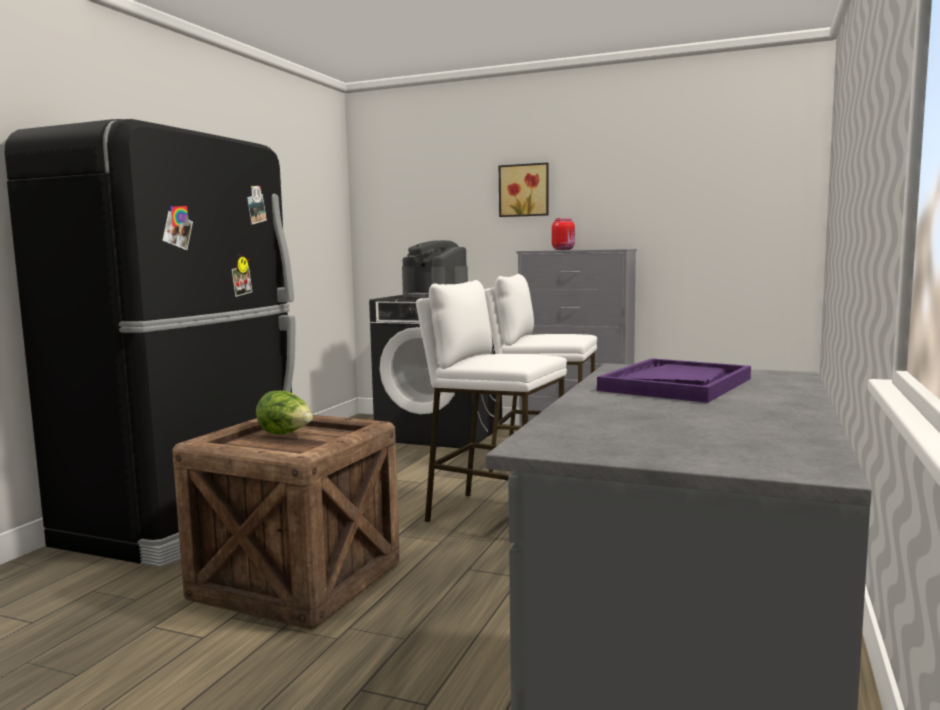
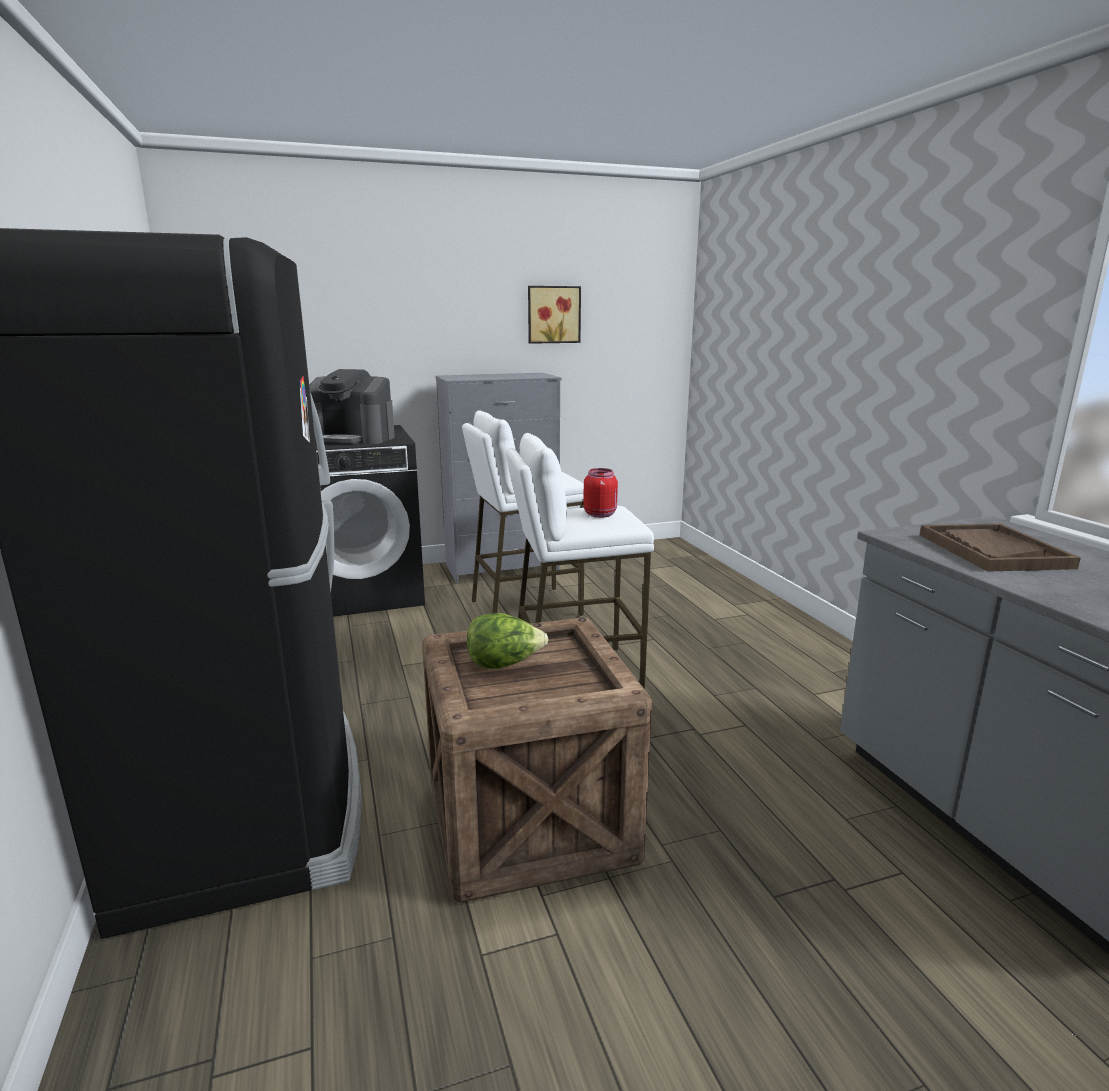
camera: 40 degrees left, 10 degrees up
picture [499,163,549,217] -> picture moved to [528,286,581,344]
red jar [552,218,575,250] -> red jar moved to [583,468,618,518]
purple tray [597,358,751,403] -> brown tray [920,524,1081,572]

